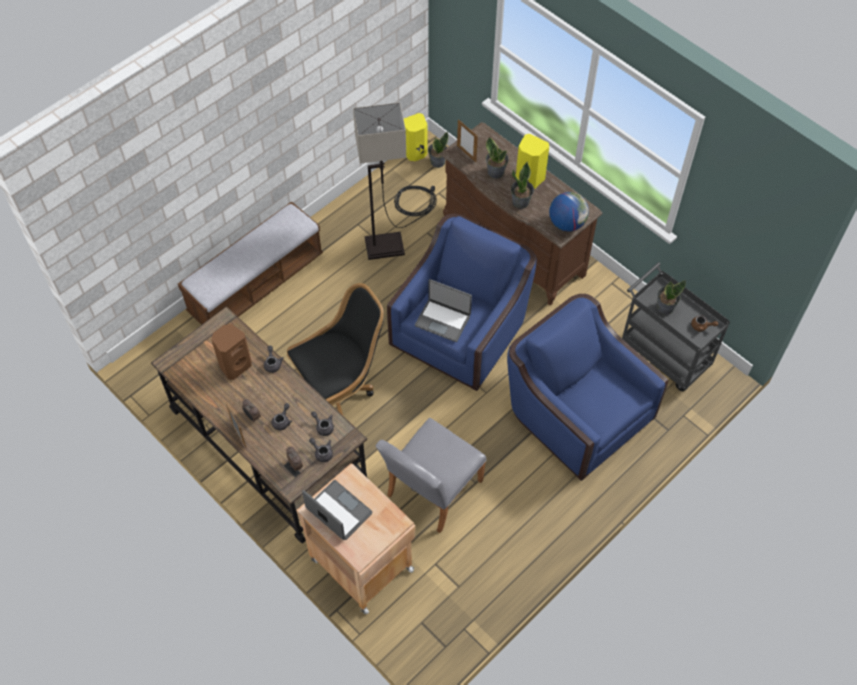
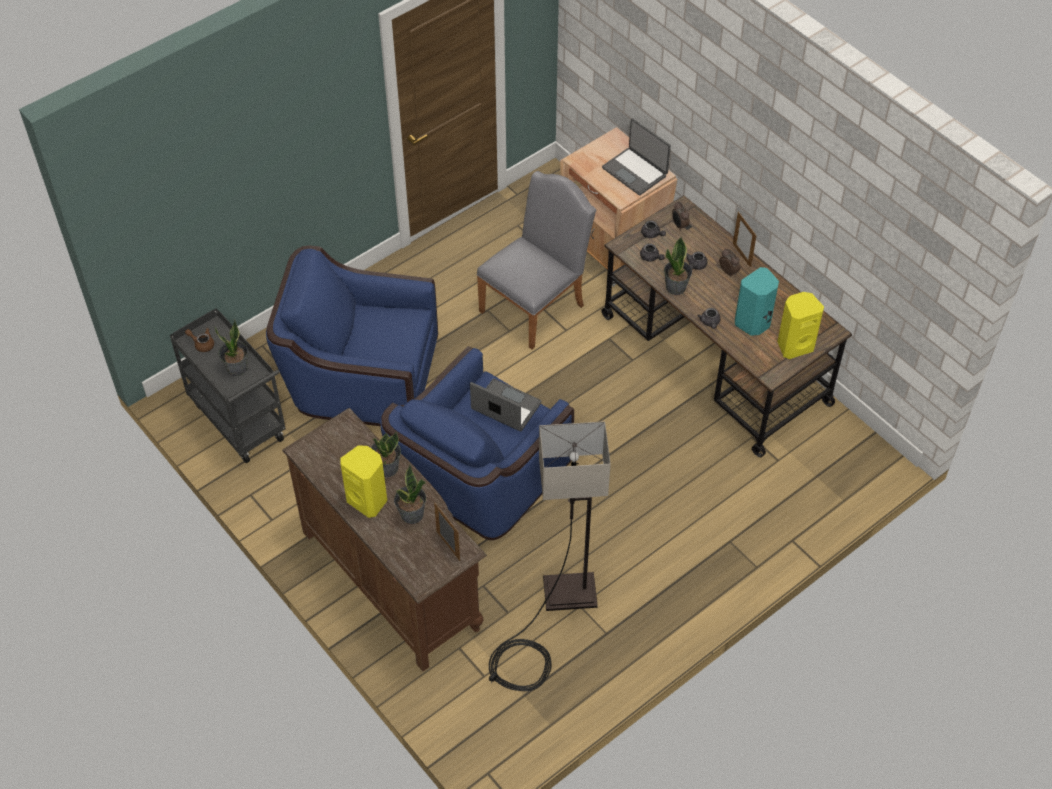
camera: 175 degrees left, 5 degrees down
bench [178,201,323,325] -> none
brown speaker [211,324,252,380] -> turquoise speaker [735,267,779,336]
black office chair [287,283,384,415] -> none
yellow speaker [404,113,427,161] -> yellow speaker moved to [777,292,824,359]
potted plant [428,131,448,168] -> potted plant moved to [664,237,692,295]
blue armchair [507,294,668,481] -> blue armchair turned 135 degrees clockwise [266,246,438,426]
globe [549,192,589,231] -> none

